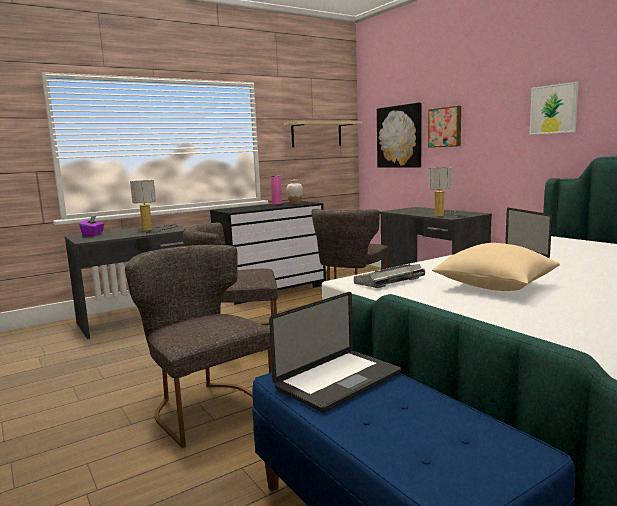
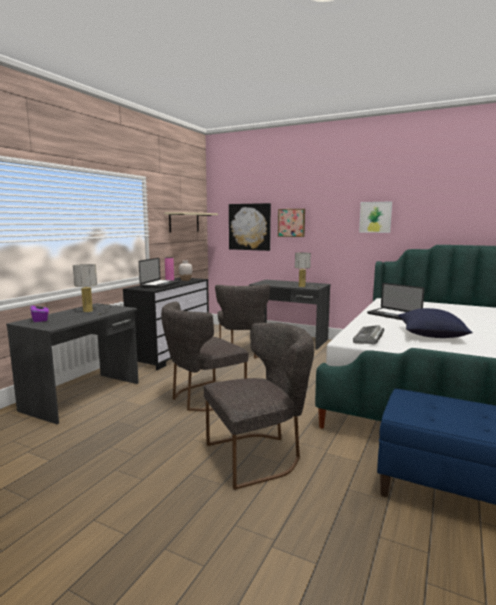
camera: 30 degrees left, 0 degrees up
grey chair [125,245,272,448] -> grey chair turned 135 degrees clockwise [204,323,314,490]
laptop [269,292,401,413] -> laptop moved to [139,258,180,288]
beige pillow [432,243,560,291] -> blue pillow [398,308,473,338]

